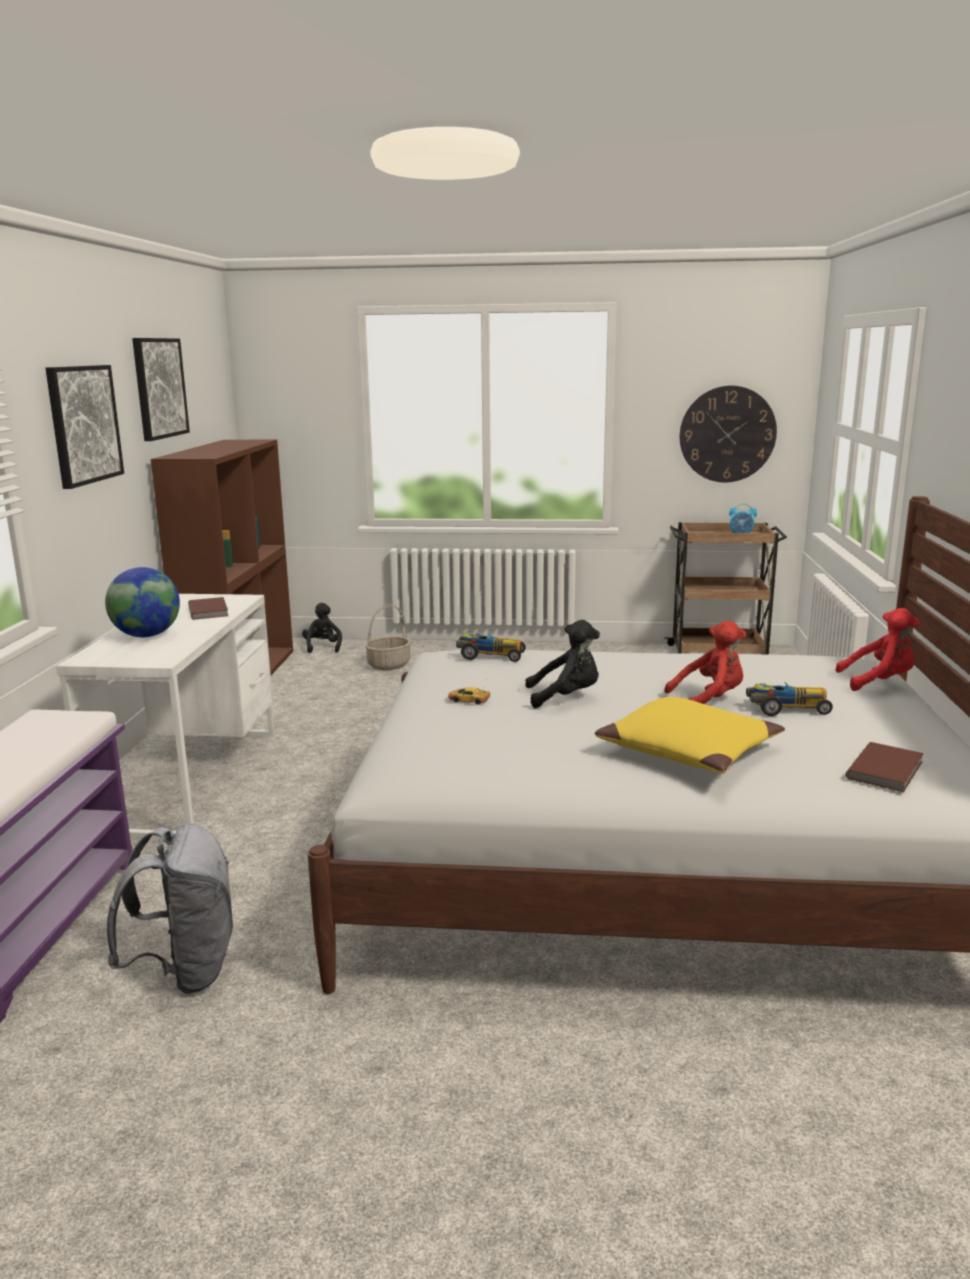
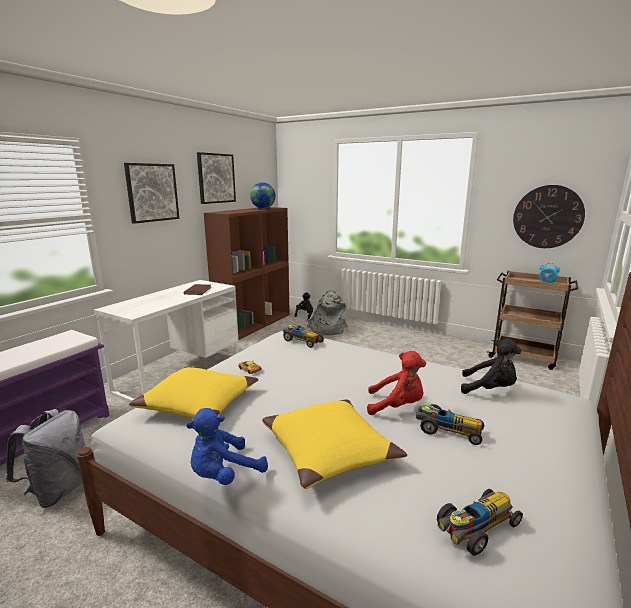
camera: 25 degrees right, 0 degrees up
globe [105,567,180,637] -> globe moved to [250,182,276,209]
basket [365,604,411,670] -> grey backpack [307,290,347,335]
black plush toy [525,620,600,708] -> black plush toy moved to [461,338,521,394]
red plush toy [835,608,920,691] -> none
brown book [846,742,924,792] -> toy car [437,489,523,556]
none -> yellow pillow [129,366,258,418]
none -> blue plush toy [186,408,268,485]

